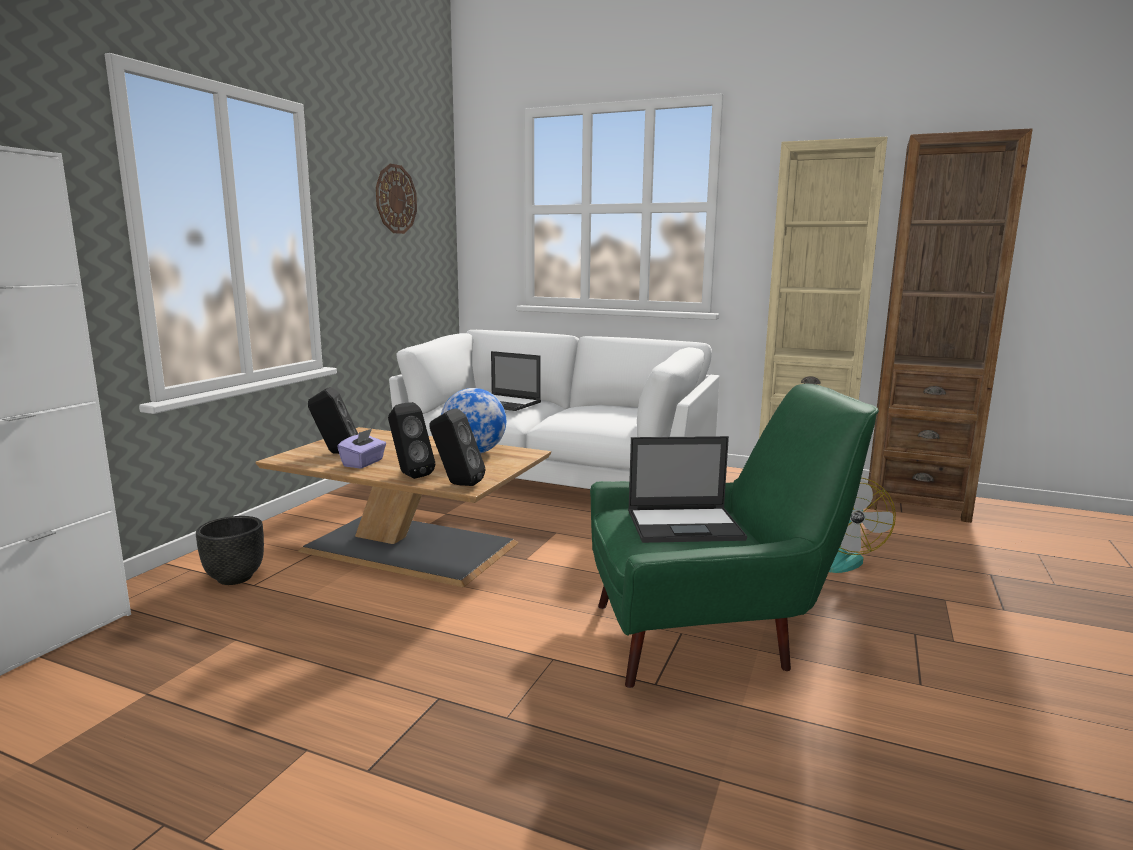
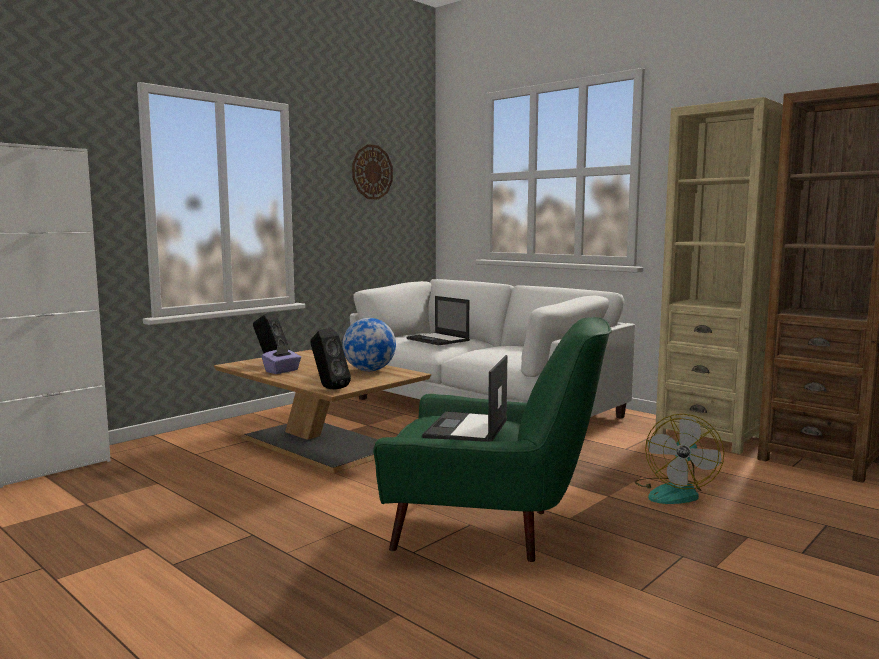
camera: 20 degrees right, 5 degrees down
black planter [196,516,264,585] -> none
black speaker [388,402,435,479] -> none
laptop [628,436,747,543] -> laptop turned 90 degrees clockwise [422,355,507,442]

